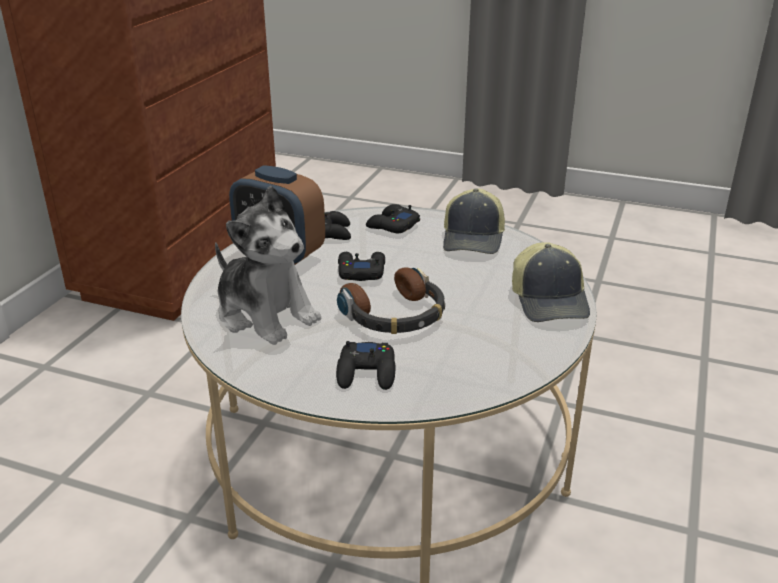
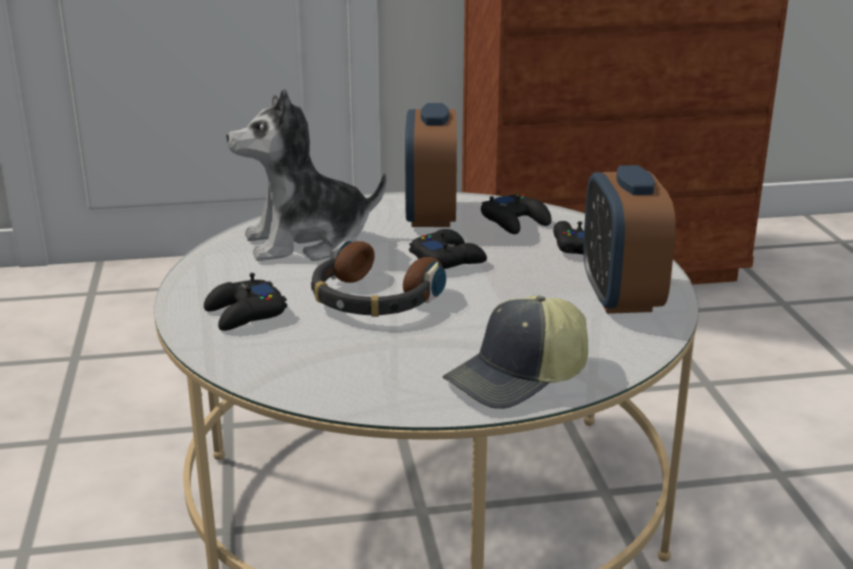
camera: 60 degrees right, 5 degrees down
plush toy [215,186,321,345] -> plush toy turned 60 degrees clockwise [227,89,386,261]
cap [443,188,505,254] -> alarm clock [583,165,676,314]

